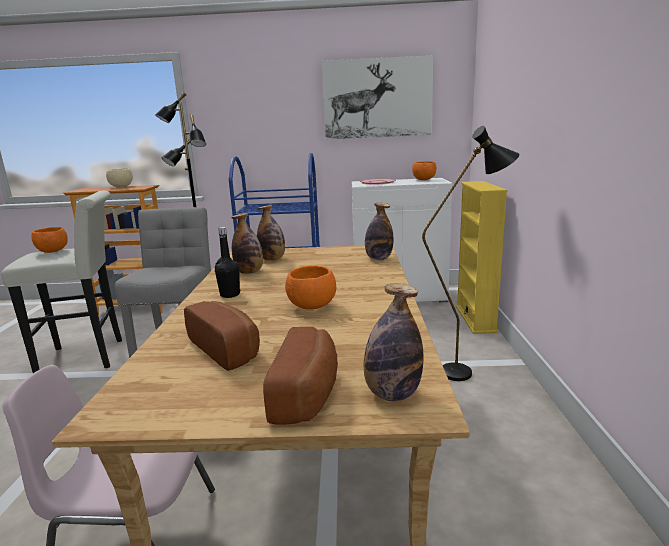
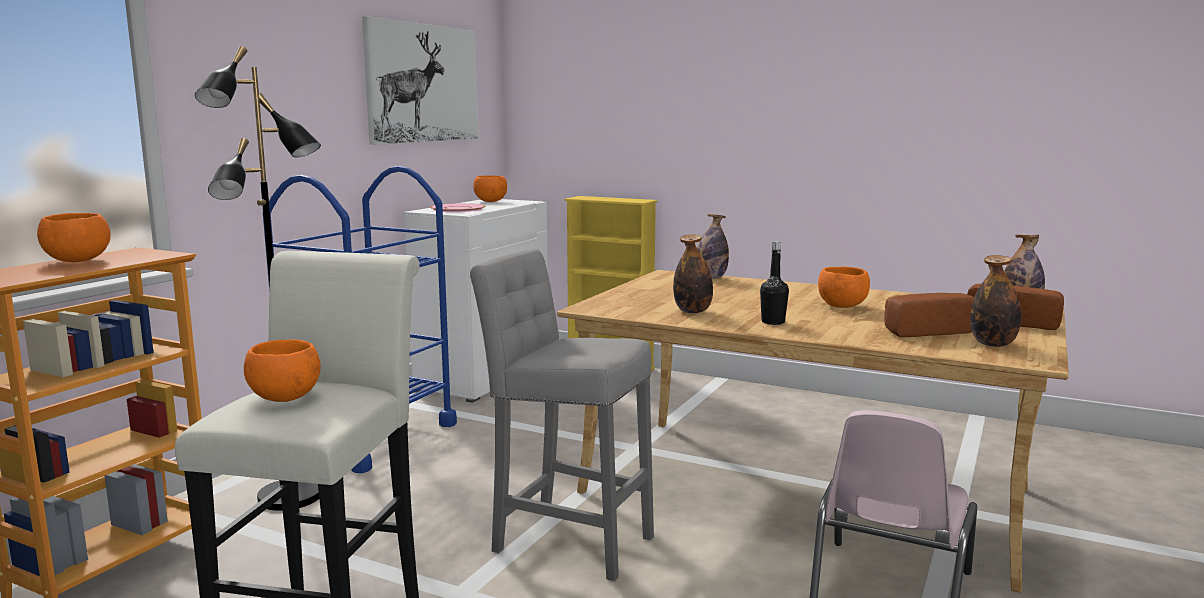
camera: 65 degrees left, 5 degrees down
beige bowl [106,168,133,188] -> orange bowl [37,213,110,262]
bottle [257,205,285,261] -> bottle moved to [970,255,1021,347]
black floor lamp [422,126,520,381] -> none

